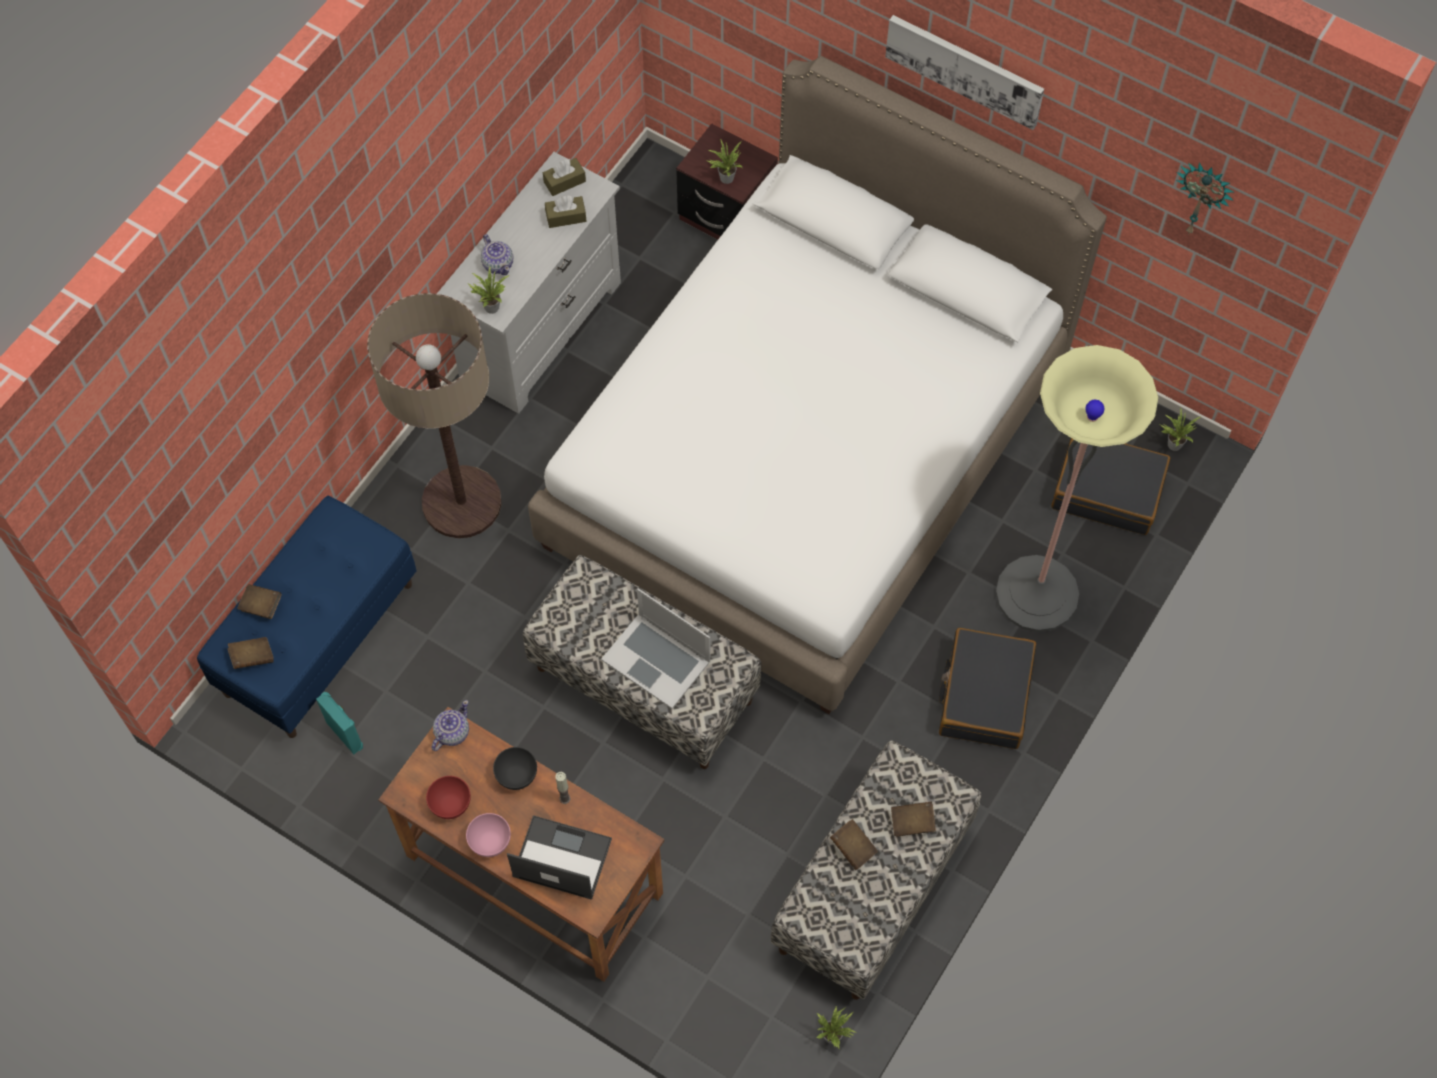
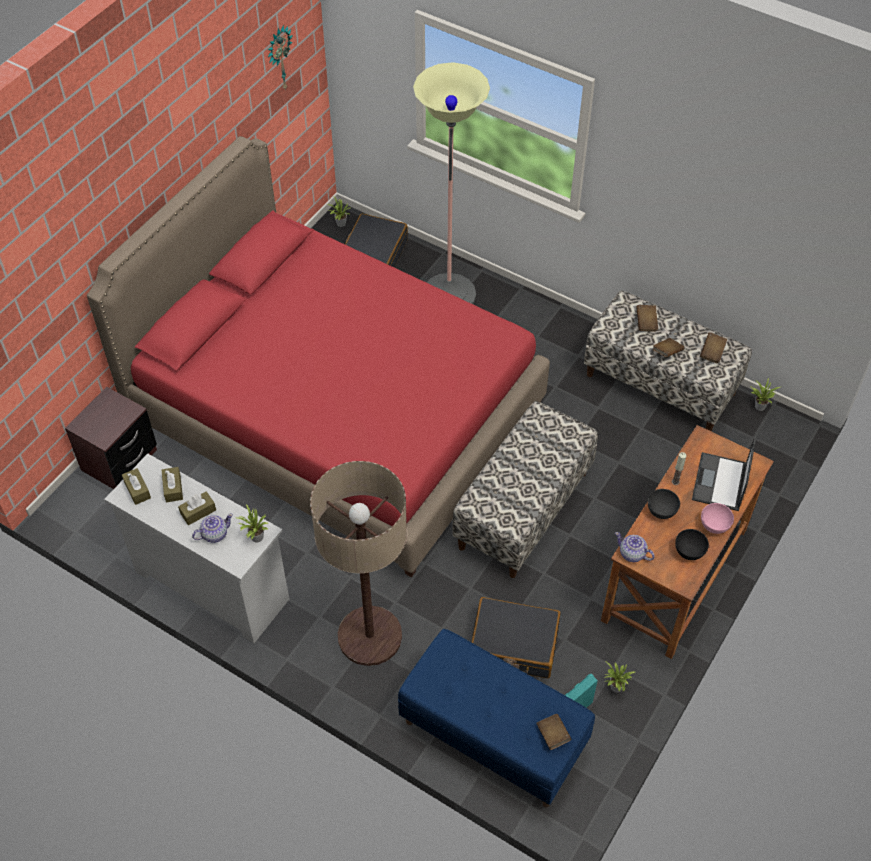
camera: 90 degrees left, 10 degrees down
brown book [237,584,282,619] -> brown book moved to [700,332,727,363]
red bowl [426,776,471,819] -> black bowl [675,529,709,560]
white bed [528,56,1107,714] -> red bed [87,136,550,578]
laptop [601,588,710,709] -> none
potted plant [707,139,742,184] -> potted plant moved to [604,661,635,693]
picture [885,15,1044,130] -> none
black suitcase [939,628,1036,749] -> black suitcase moved to [471,597,561,678]
none -> brown tissue box [178,491,216,525]

